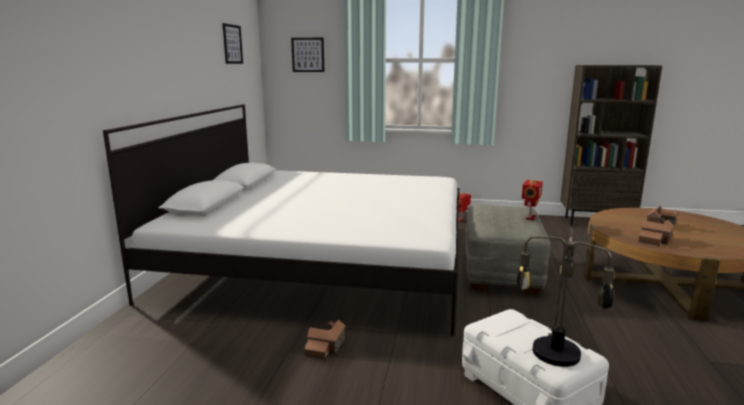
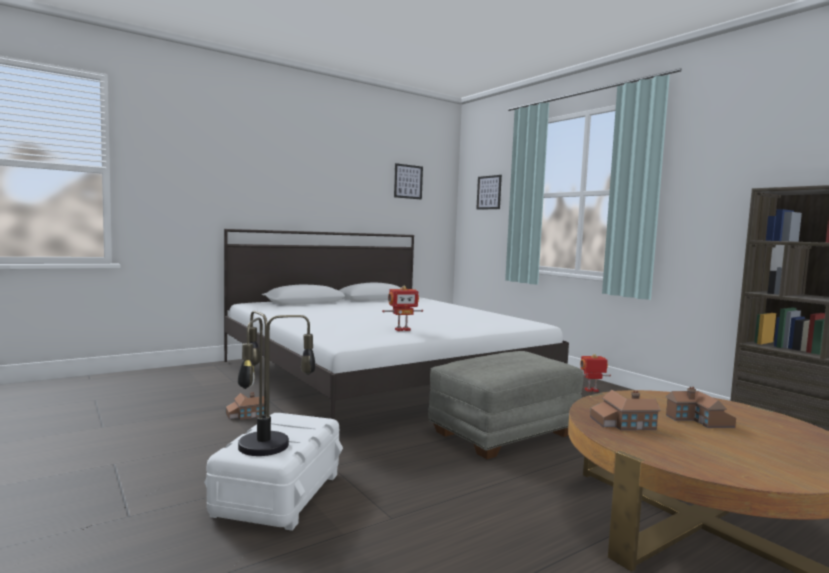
camera: 45 degrees right, 10 degrees down
toy robot [522,179,543,220] -> toy robot moved to [382,285,423,331]

